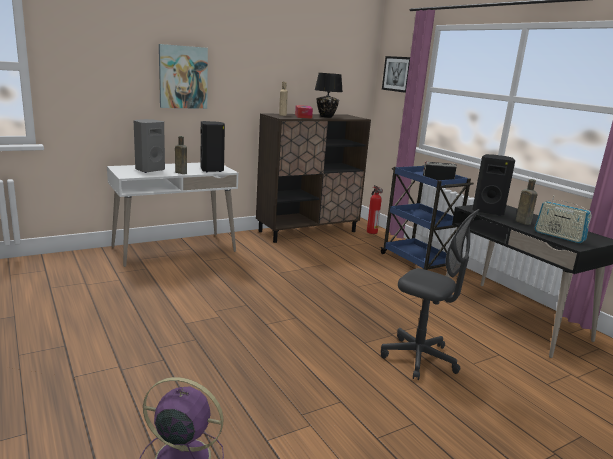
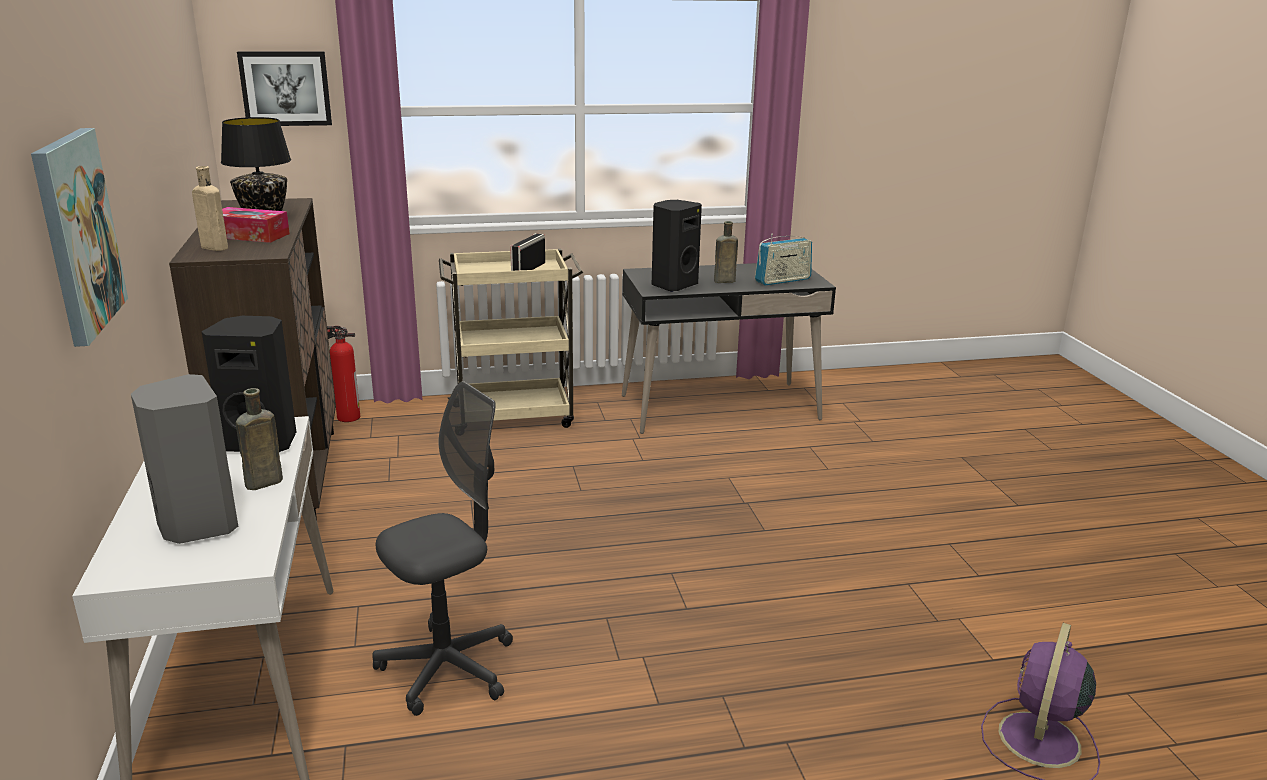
camera: 70 degrees left, 5 degrees up
blue cart [380,165,474,270] -> beige cart [439,249,583,428]
grey office chair [381,209,480,380] -> grey office chair moved to [372,381,513,716]

